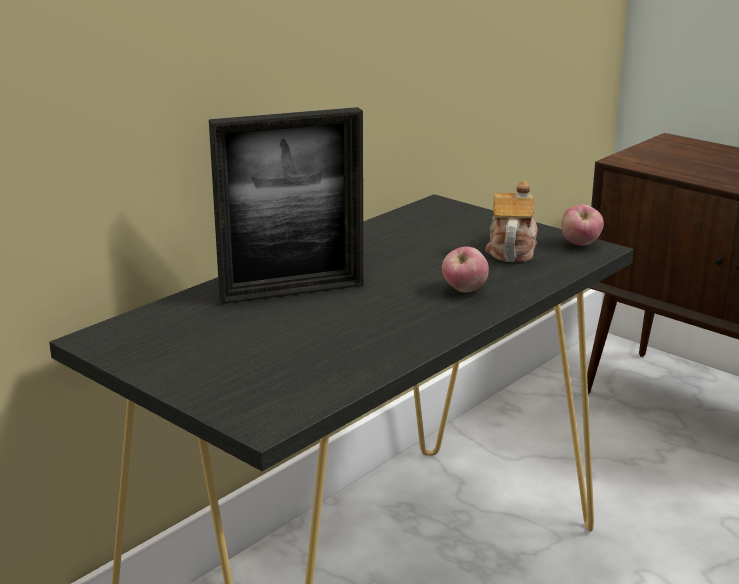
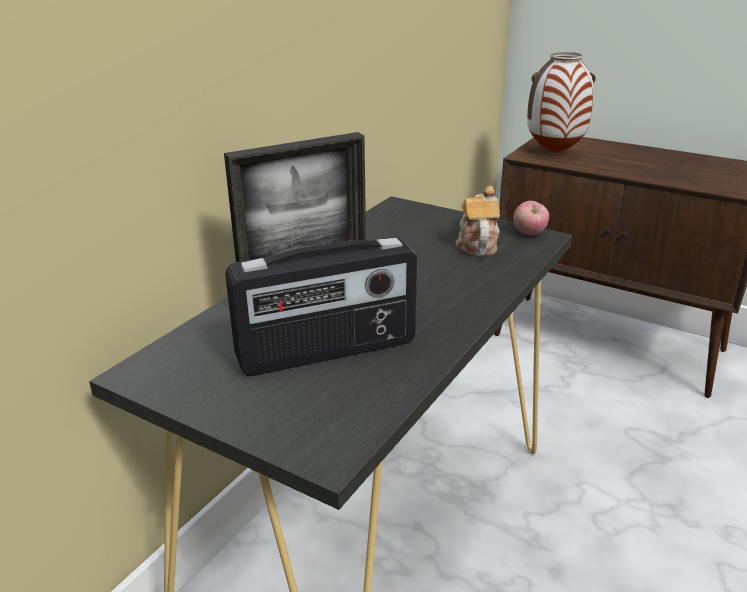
camera: 10 degrees left, 5 degrees up
apple [442,247,489,293] -> none
none -> radio [225,237,417,376]
none -> vase [527,52,596,154]

